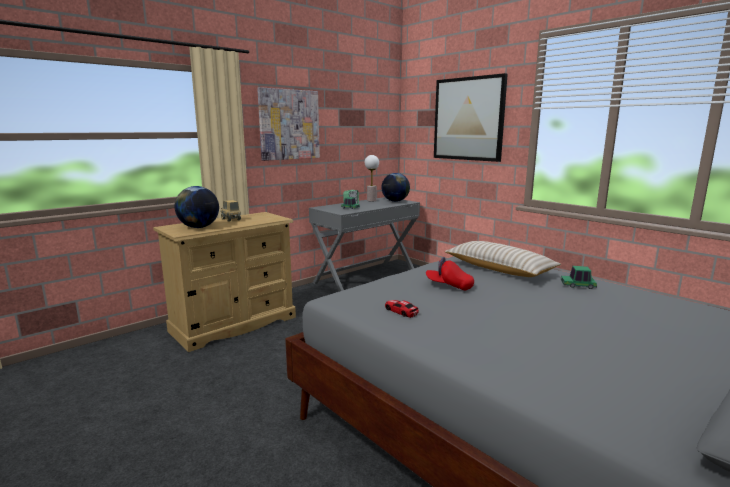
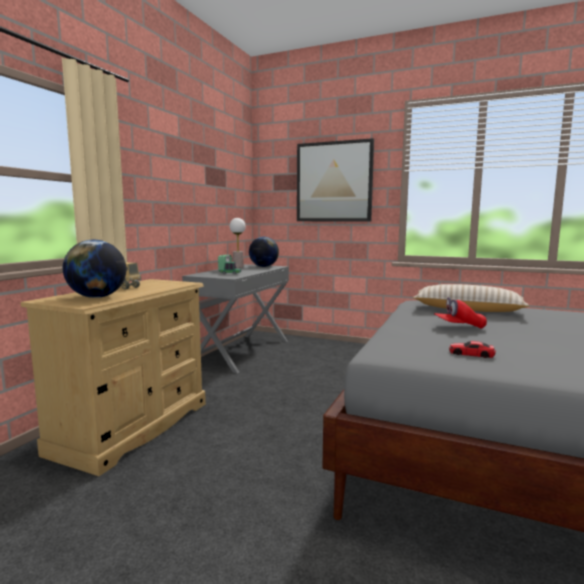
camera: 25 degrees left, 5 degrees down
picture [257,87,320,161] -> none
toy car [561,266,597,289] -> none

